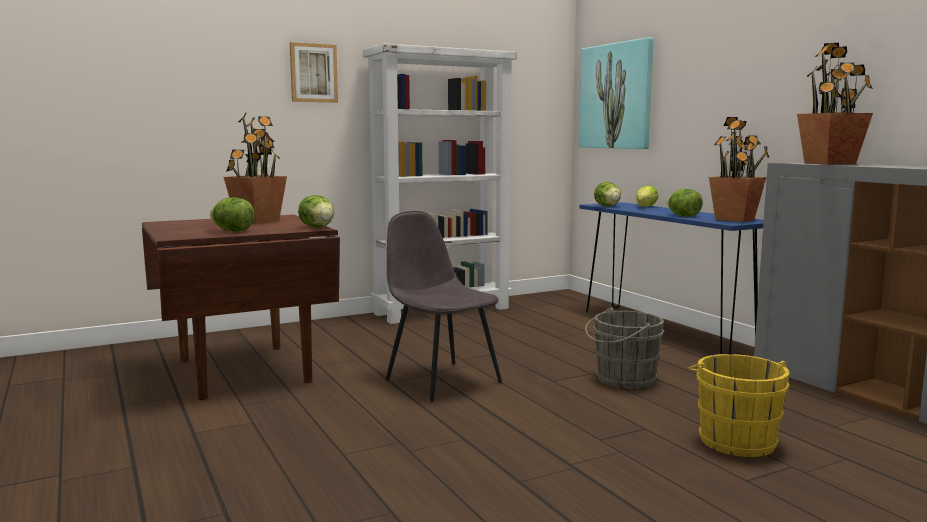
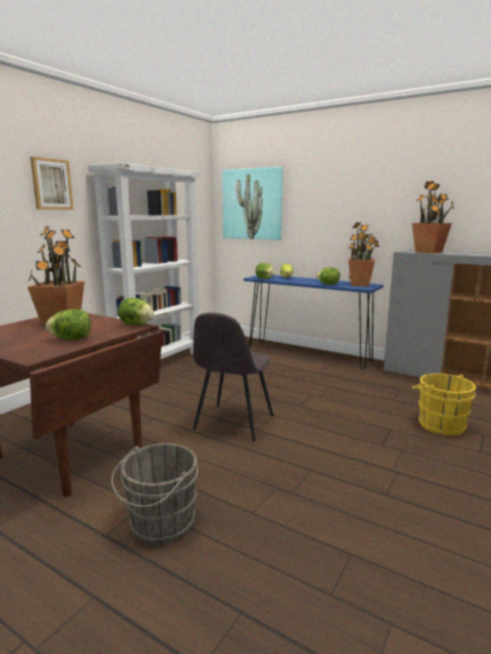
camera: 30 degrees left, 5 degrees up
grey chair [386,211,502,402] -> grey chair turned 90 degrees counterclockwise [193,313,273,441]
grey bucket [585,307,664,389] -> grey bucket moved to [111,443,198,544]

